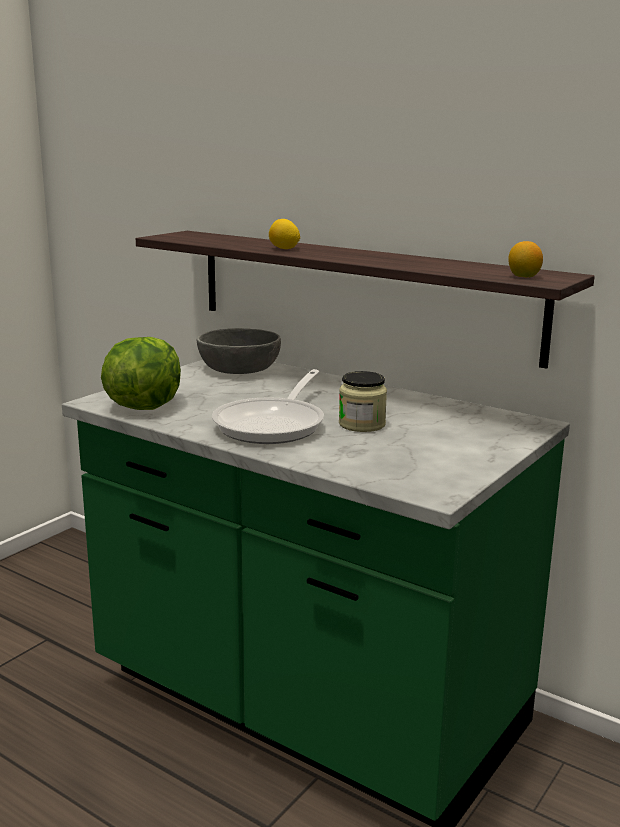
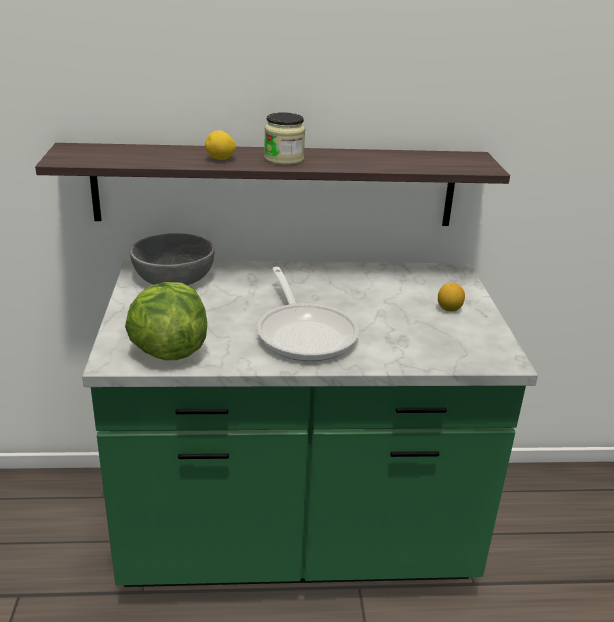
camera: 40 degrees left, 10 degrees up
jar [339,371,387,432] -> jar moved to [264,112,305,165]
lemon [508,241,543,278] -> lemon moved to [438,283,465,312]

